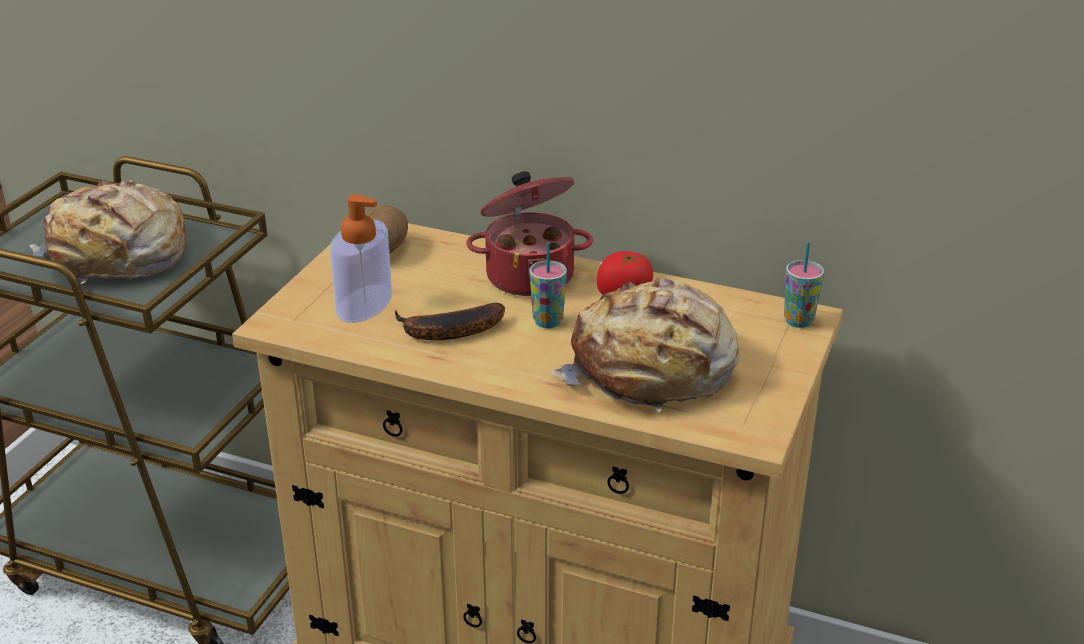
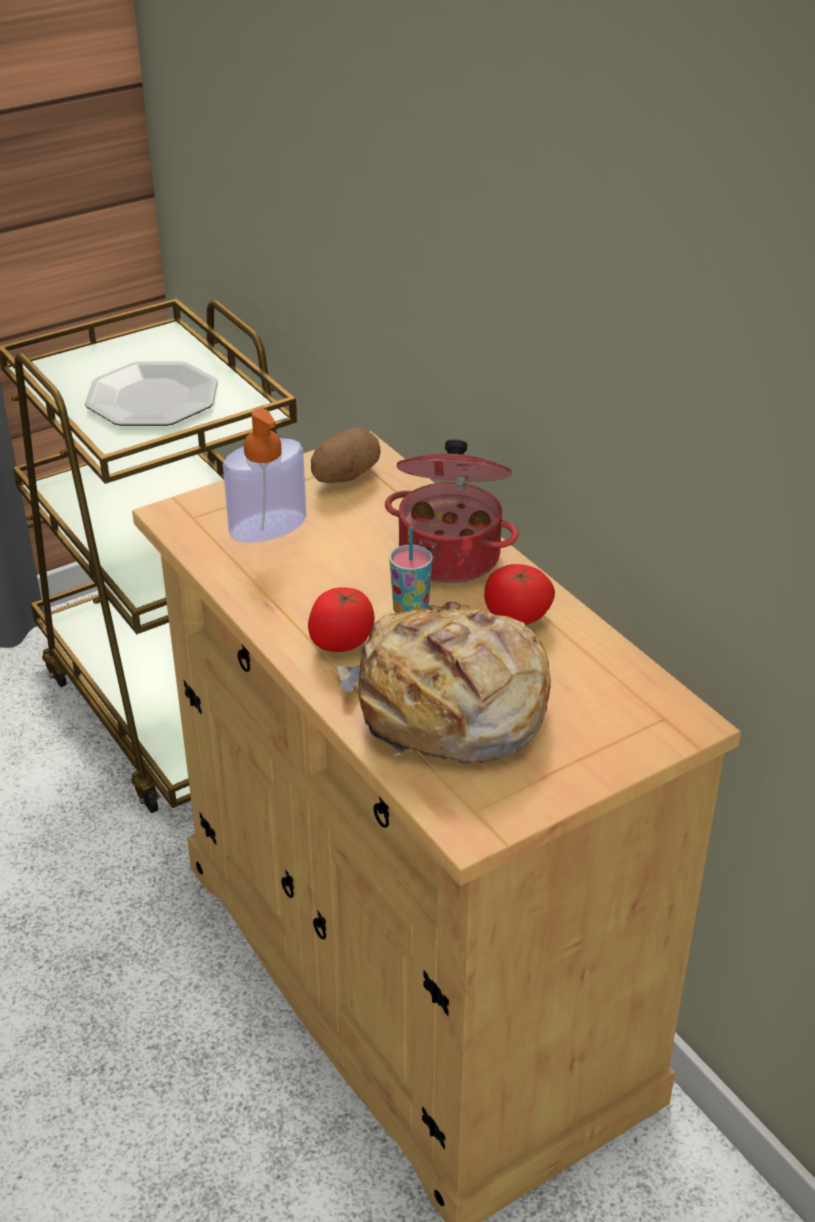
camera: 35 degrees right, 5 degrees up
bread [30,179,186,284] -> plate [85,361,218,426]
banana [395,303,505,340] -> none
cup [784,242,824,328] -> none
none -> tomato [308,587,374,652]

